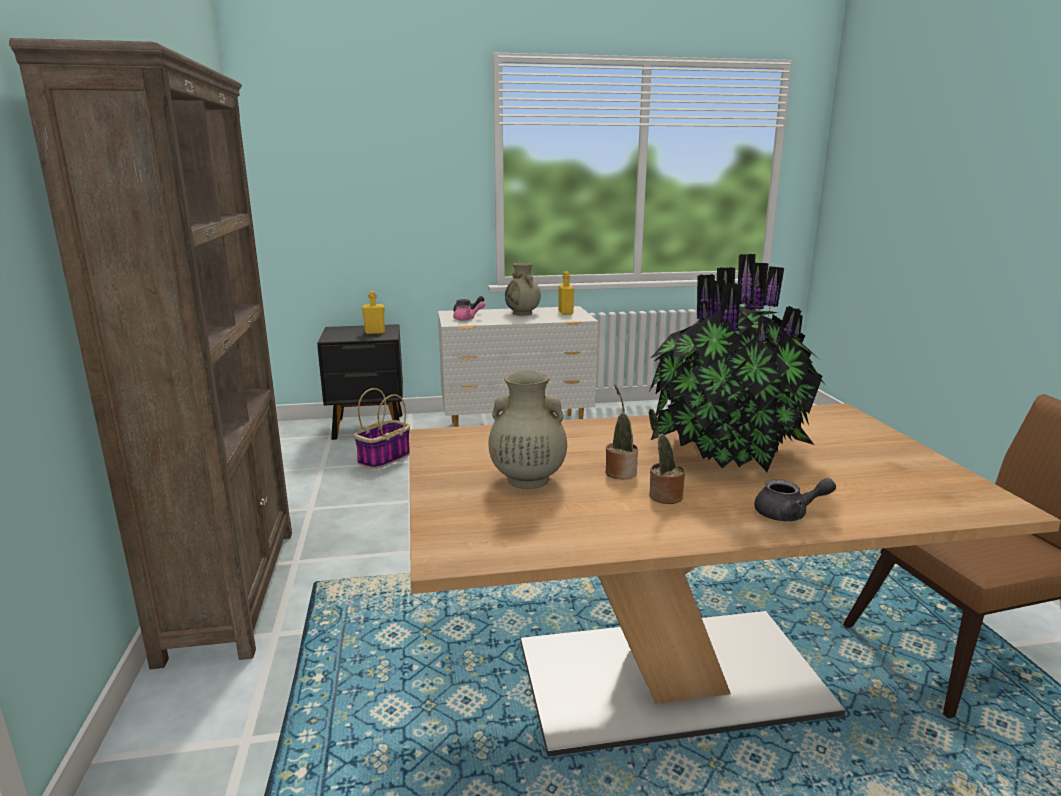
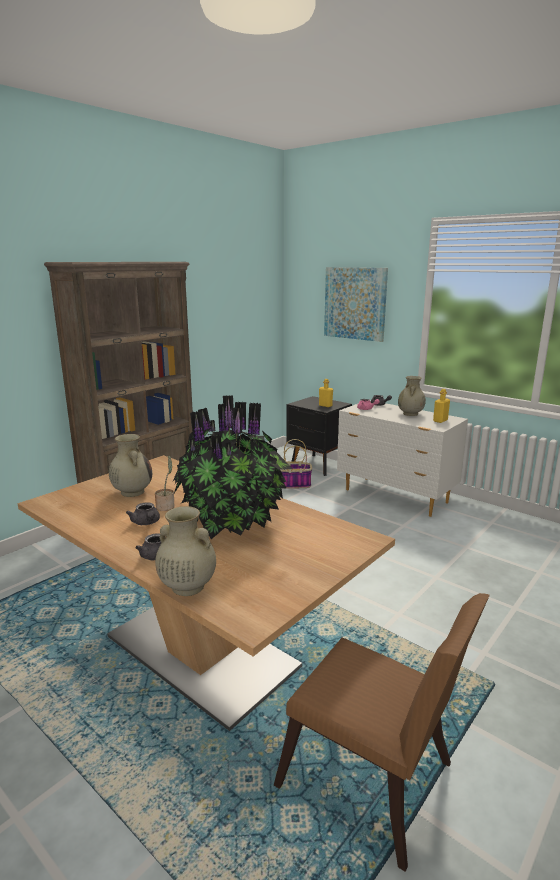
camera: 50 degrees right, 0 degrees up
potted plant [649,409,685,504] -> grey teapot [126,502,160,525]
none -> beige vase [155,506,216,596]
none -> picture [324,267,388,342]

